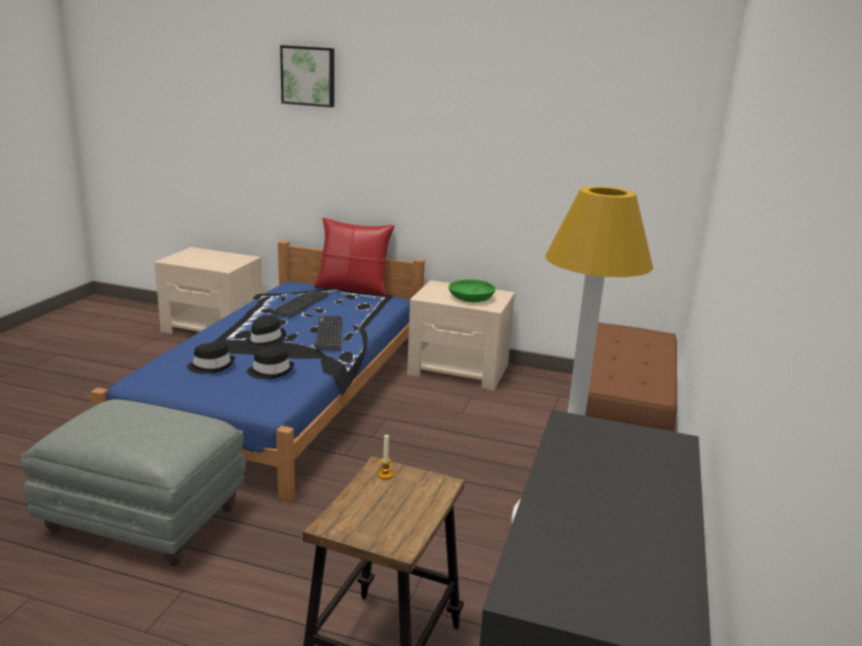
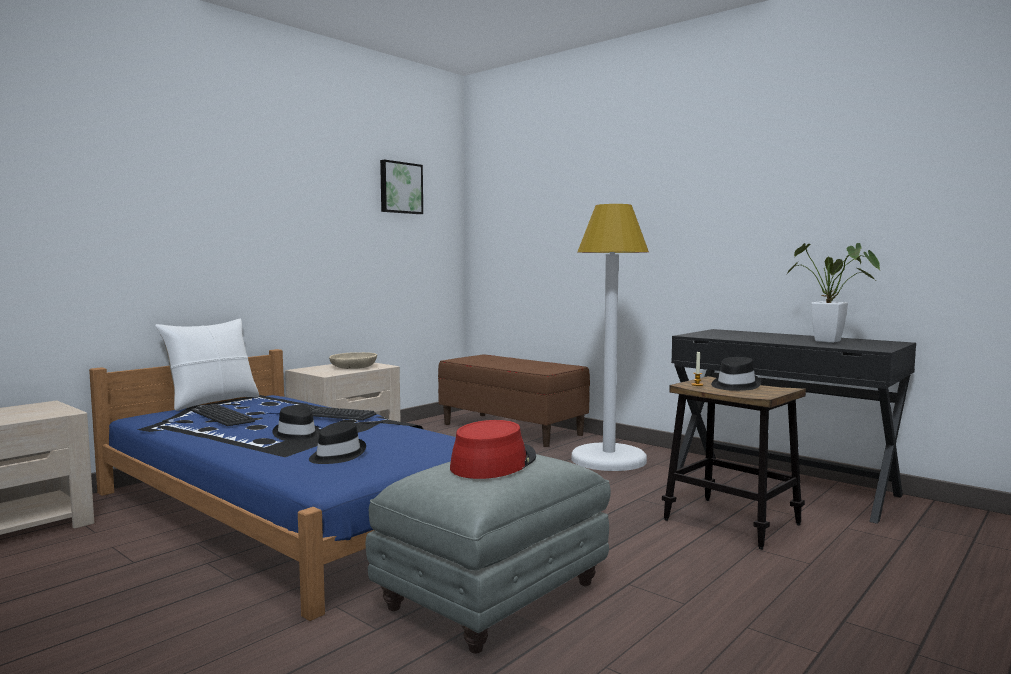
camera: 65 degrees left, 15 degrees down
black hat [247,347,294,379] -> black hat moved to [711,357,761,391]
picture [280,45,334,107] -> picture moved to [380,159,423,214]
red pillow [314,218,394,297] -> white pillow [155,319,259,411]
green bowl [449,279,496,302] -> beige bowl [329,352,377,369]
none -> red hat [450,420,536,479]
none -> potted plant [787,243,880,343]

